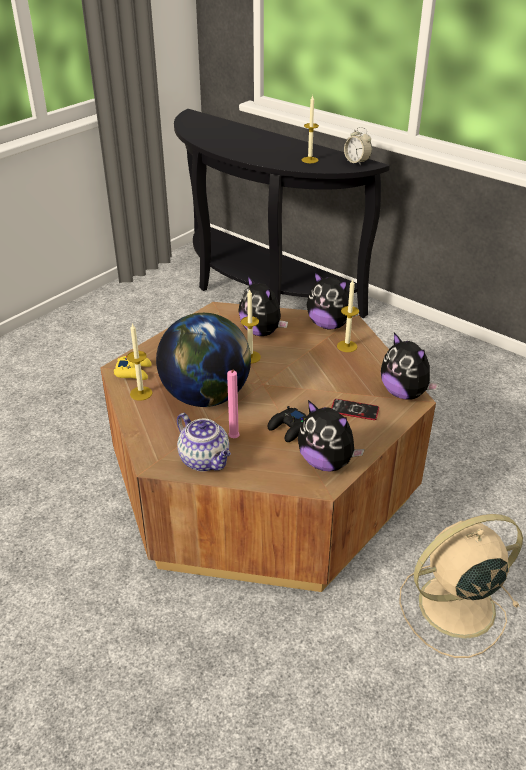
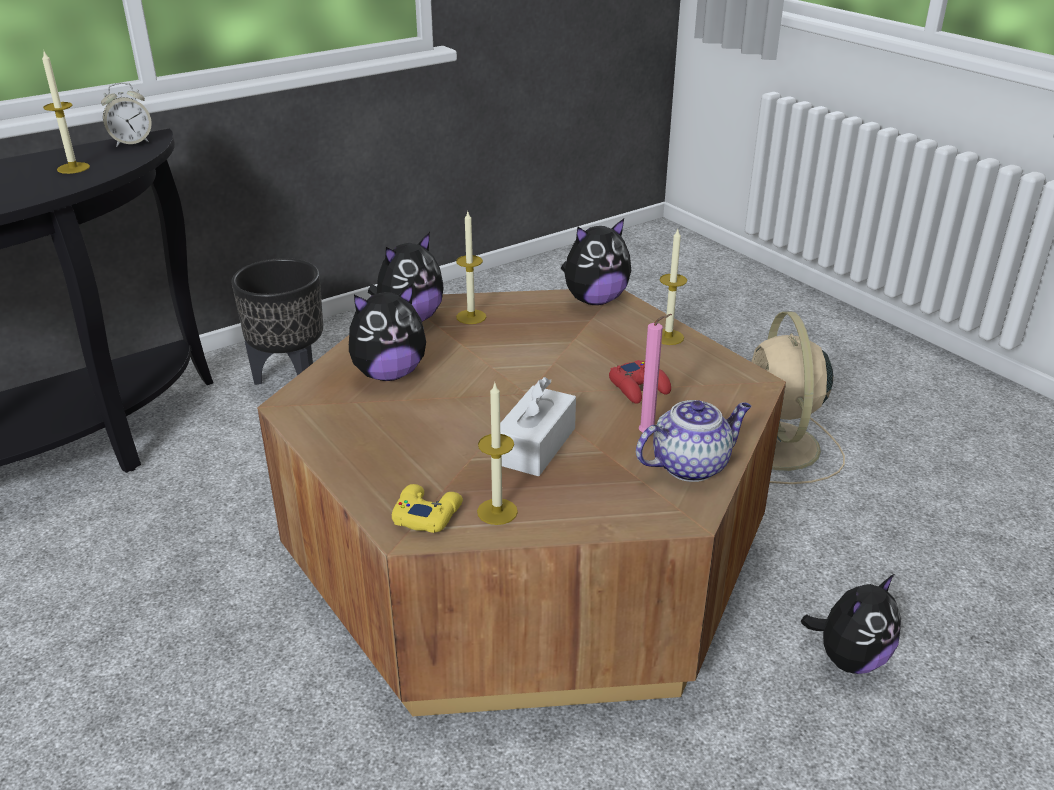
camera: 75 degrees left, 5 degrees down
globe [156,313,251,407] -> white tissue box [500,377,576,476]
candle [241,289,261,363] -> candle moved to [660,229,687,345]
black game controller [267,406,307,442] -> red game controller [609,360,671,404]
plush toy [298,400,365,472] -> plush toy moved to [801,574,901,674]
phone [331,399,379,420] -> none
none -> black planter [231,258,323,385]

